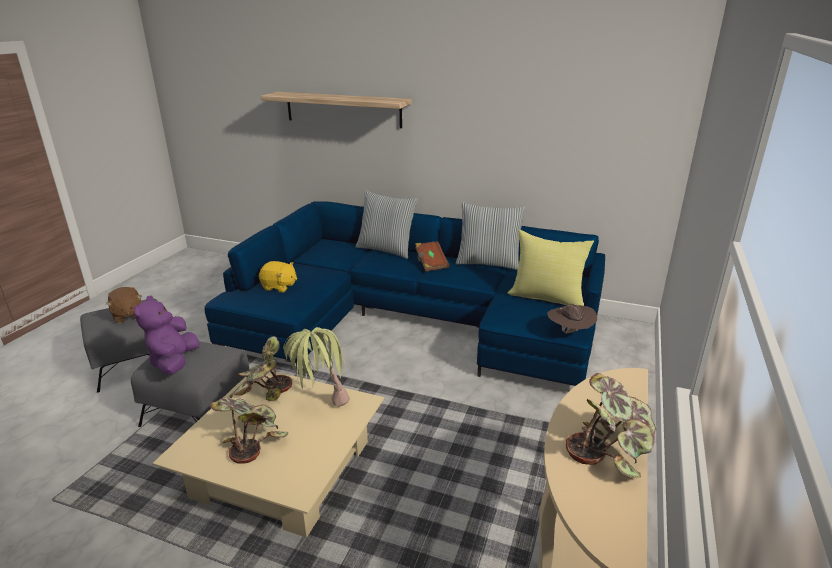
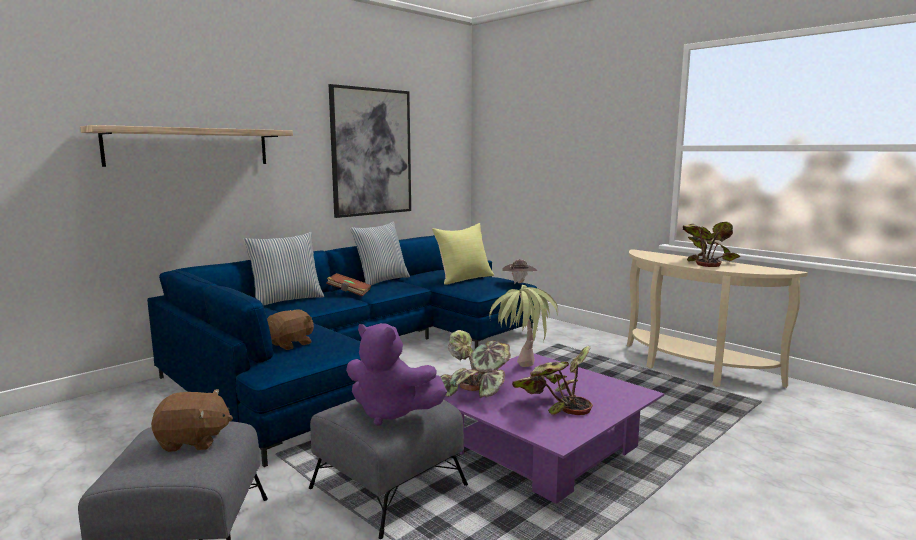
camera: 65 degrees left, 15 degrees down
beige coffee table [153,371,384,538] -> purple coffee table [444,353,664,504]
yellow plush toy [259,261,297,293] -> brown plush toy [267,310,314,350]
none -> picture [328,84,411,218]

